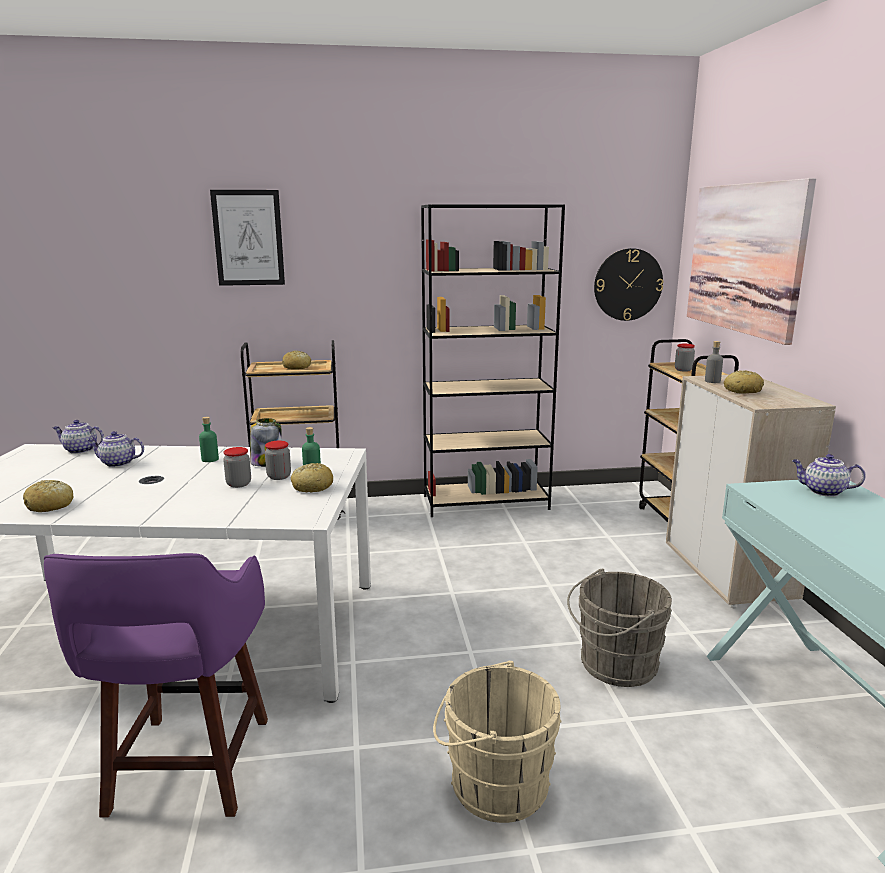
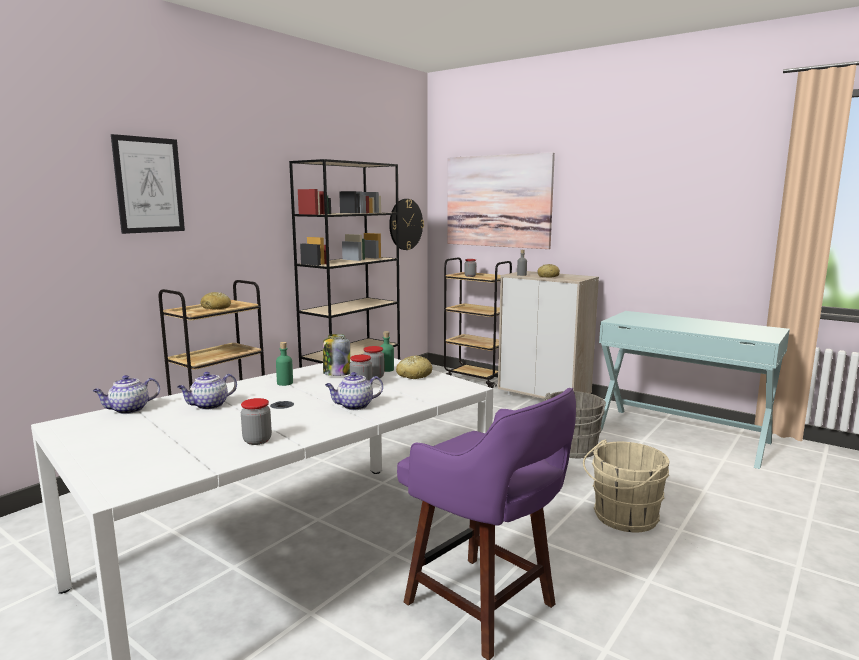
camera: 45 degrees left, 5 degrees down
bread [23,480,73,512] -> jar [241,398,272,445]
teapot [792,454,866,497] -> teapot moved to [325,372,383,410]

